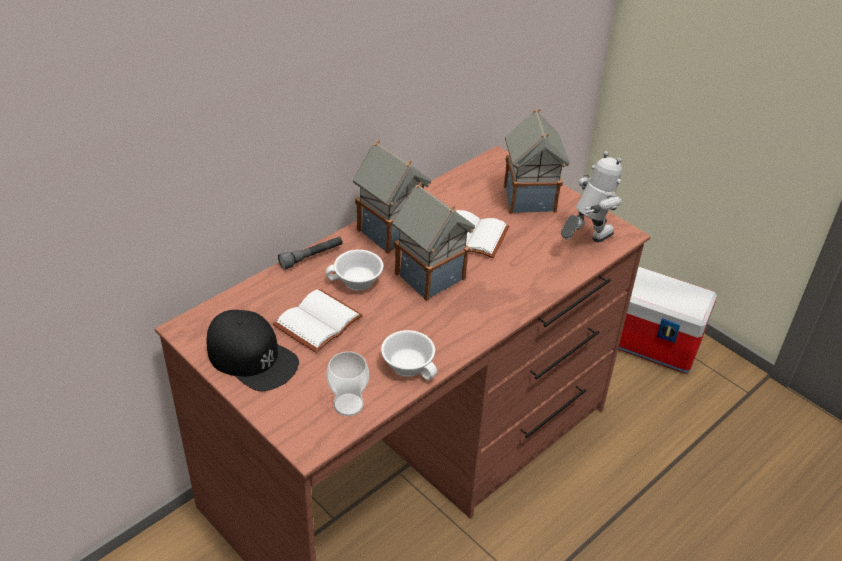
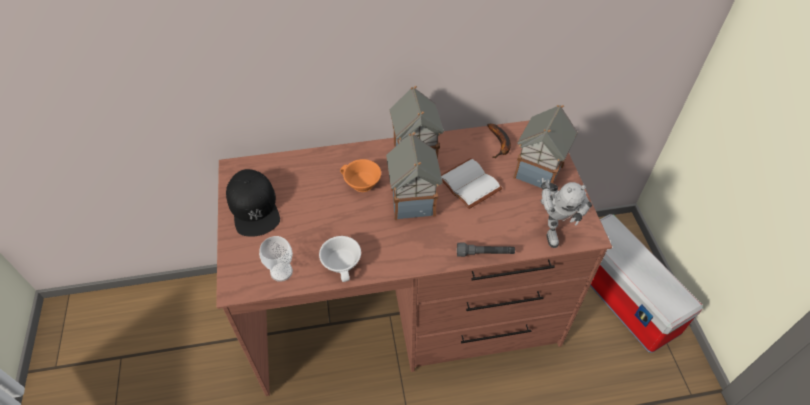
camera: 35 degrees right, 10 degrees up
white book [273,289,363,353] -> none
grey flashlight [278,237,343,270] -> grey flashlight moved to [457,242,515,257]
white cup [326,250,383,291] -> orange cup [340,159,381,192]
toy robot [561,151,622,242] -> toy robot turned 90 degrees clockwise [541,178,592,248]
none -> banana [487,124,511,158]

